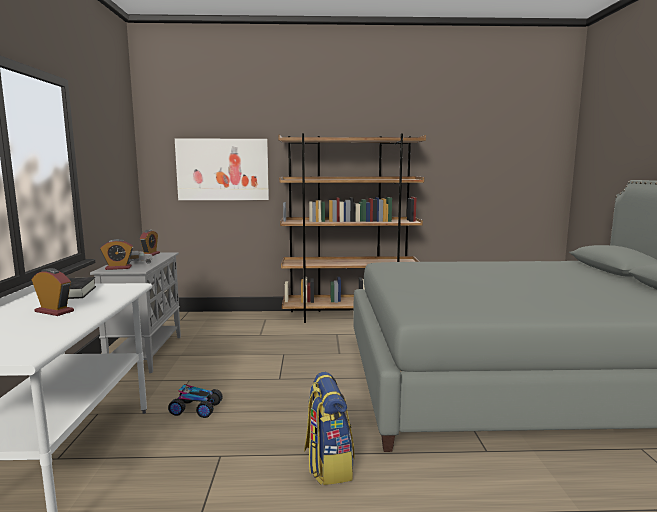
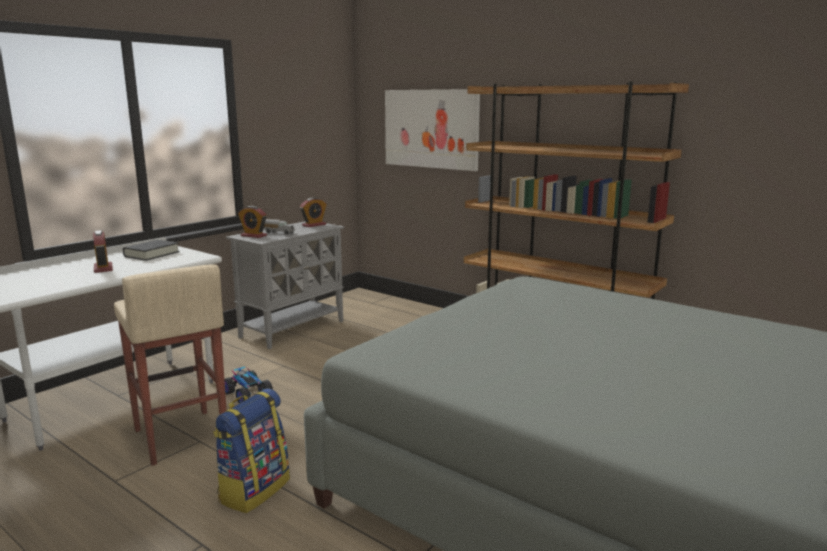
camera: 40 degrees right, 5 degrees up
none -> beige stool [114,264,227,466]

